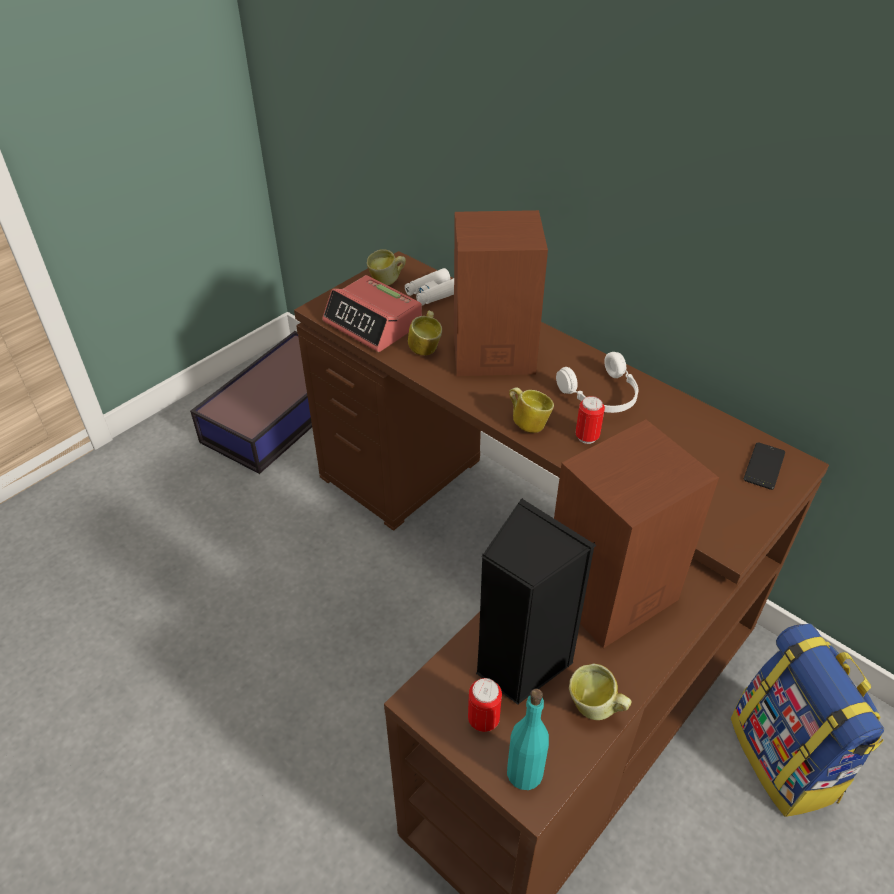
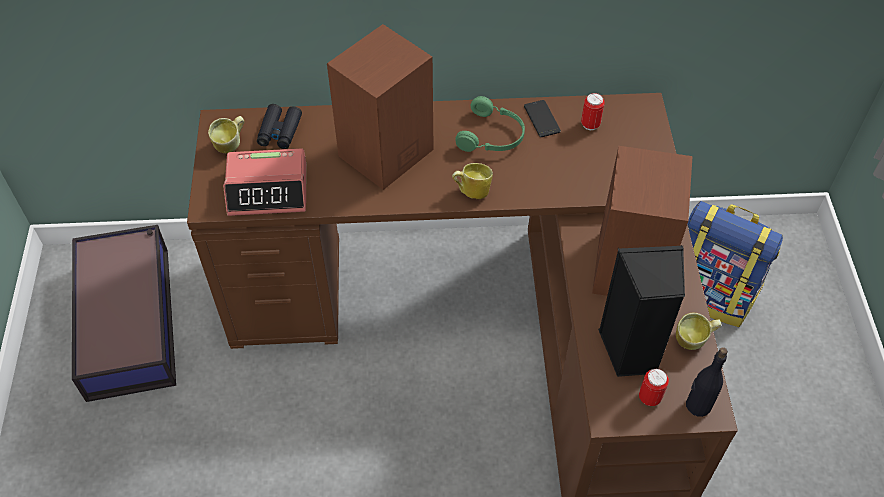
camera: 45 degrees left, 10 degrees up
white binoculars [405,268,454,305] -> black binoculars [257,104,302,149]
mug [408,310,442,355] -> none
turquoise bottle [507,689,549,790] -> black bottle [686,347,728,417]
white headphones [556,352,638,413] -> green headphones [456,96,525,152]
can [576,396,605,444] -> can moved to [581,93,605,130]
phone [744,442,785,490] -> phone moved to [524,100,561,137]

